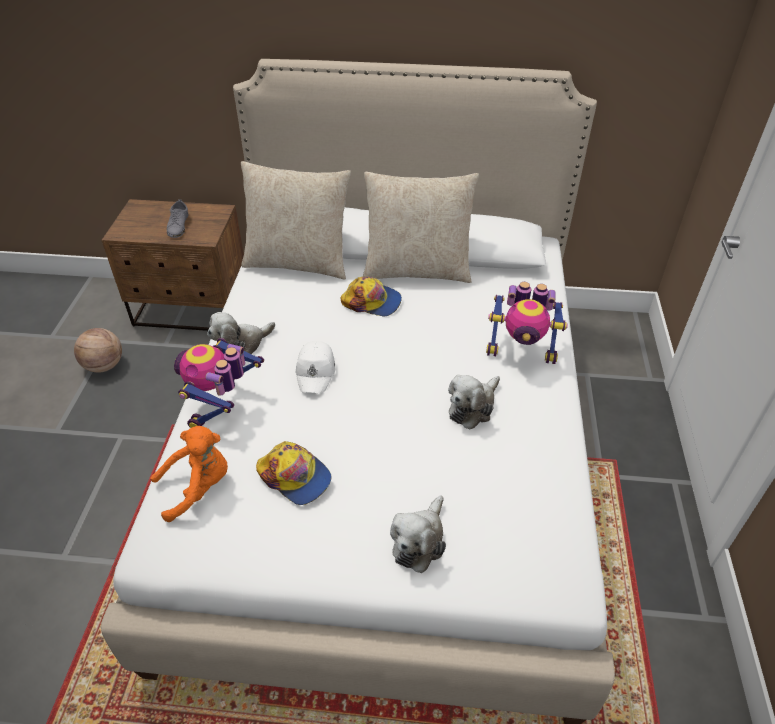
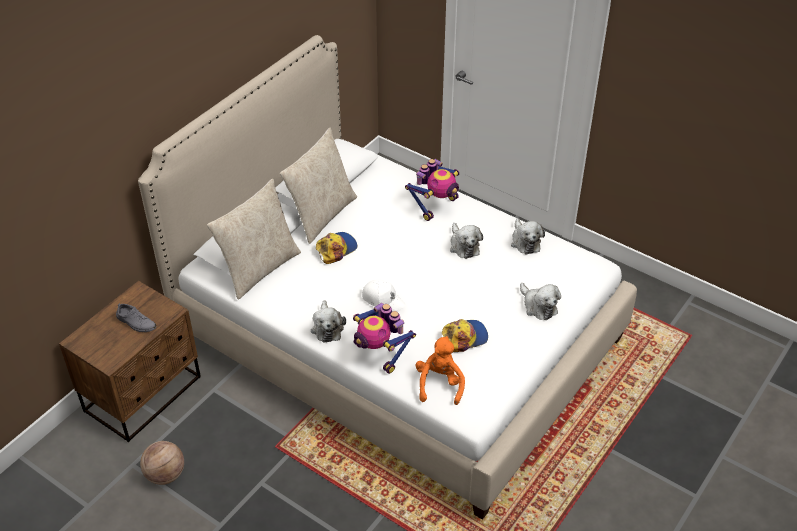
camera: 60 degrees left, 0 degrees up
none -> plush toy [511,218,545,255]

